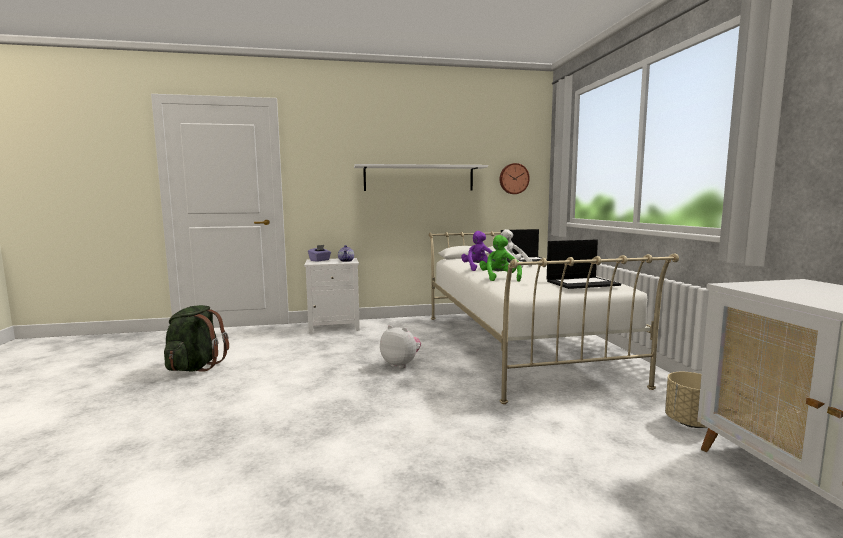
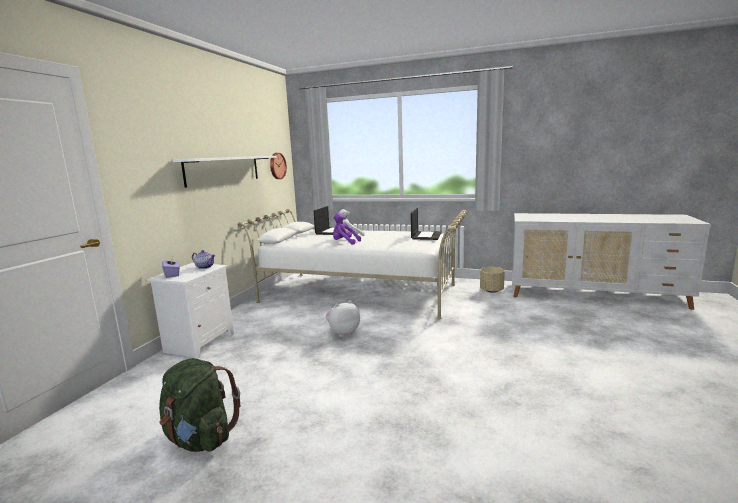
camera: 60 degrees left, 5 degrees up
green plush toy [479,235,522,282] -> none

